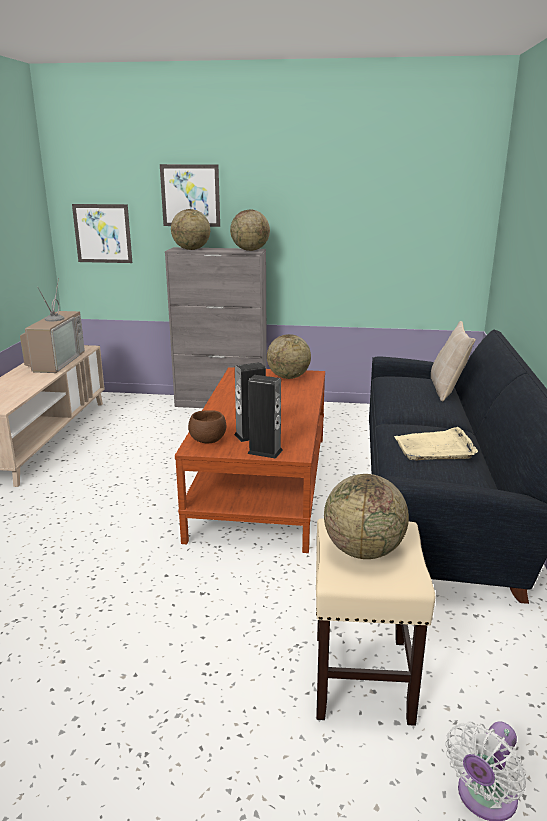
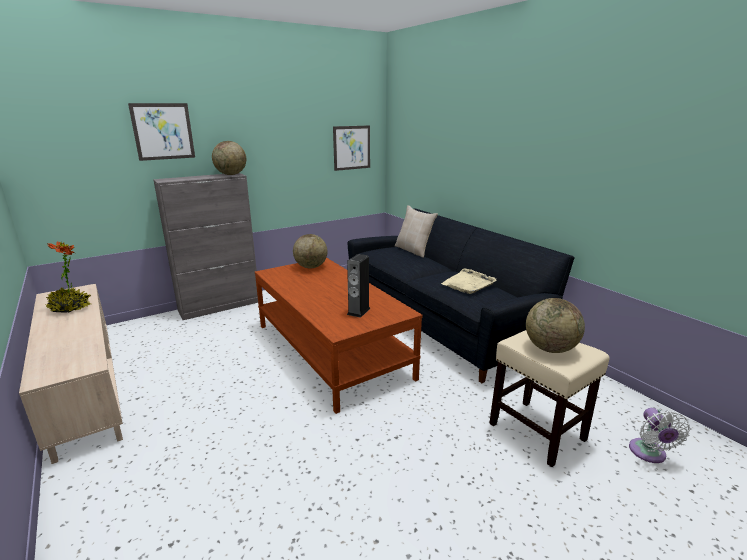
camera: 40 degrees left, 0 degrees up
television [20,278,85,373] -> potted plant [46,242,91,313]
picture [72,204,132,263] -> picture moved to [333,125,370,171]
globe [171,209,210,250] -> none
brown bowl [188,410,226,444] -> none
speaker [247,375,283,459] -> none

